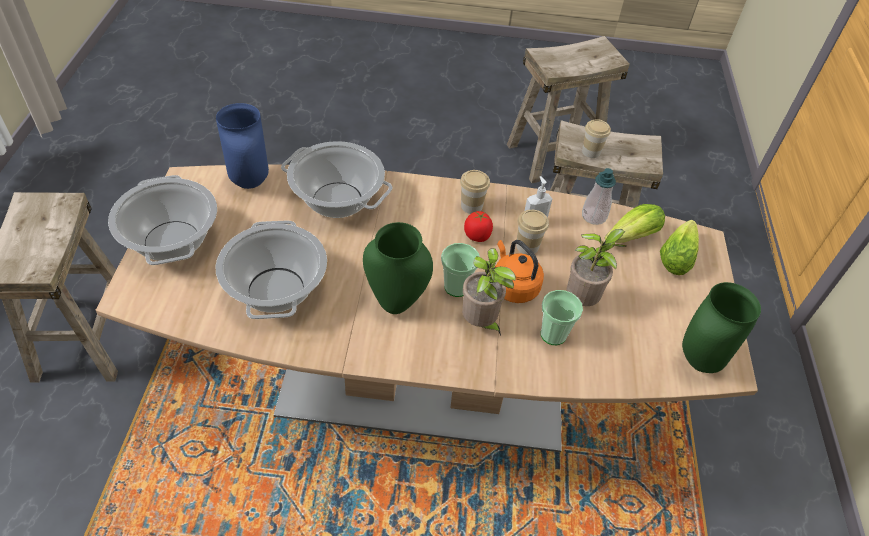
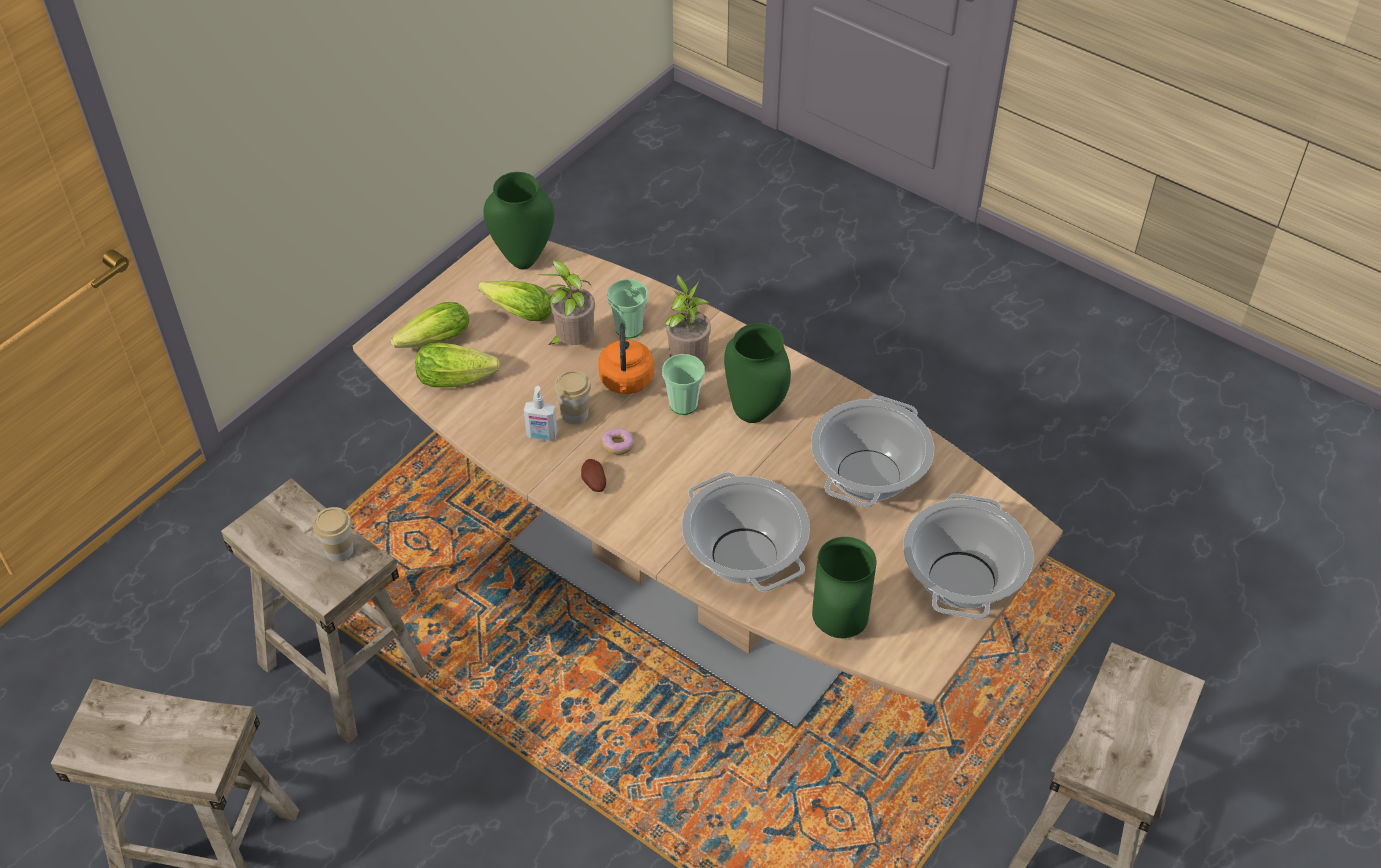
camera: 145 degrees left, 0 degrees up
blue vase [216,103,269,189] -> green vase [812,537,877,638]
cup [460,170,490,214] -> potato [581,459,606,492]
tomato [464,211,493,242] -> donut [601,428,634,455]
soap dispenser [582,168,616,225] -> none
none -> lettuce [478,281,552,321]

